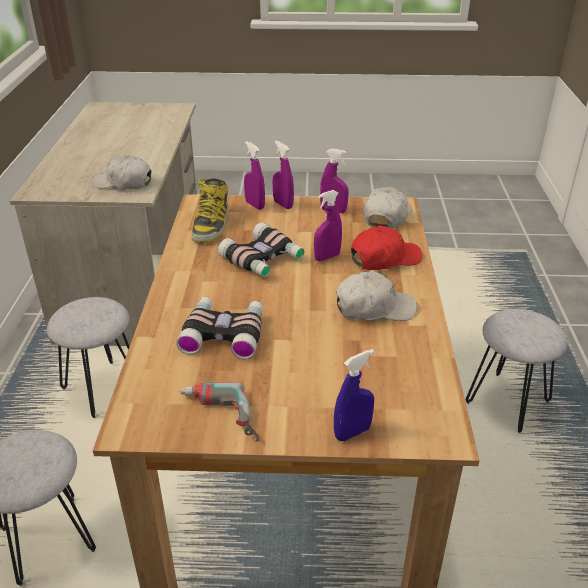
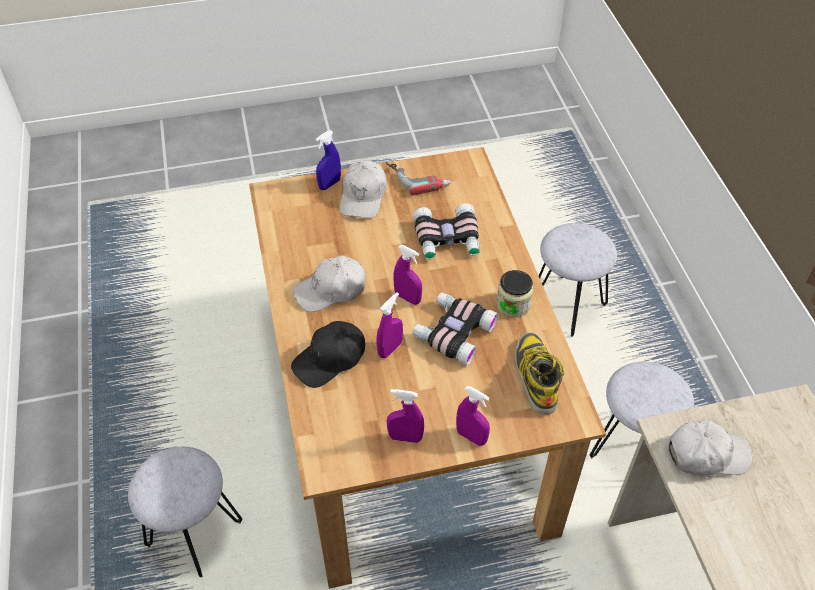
camera: 165 degrees right, 15 degrees up
purple spray bottle [244,141,265,210] -> purple spray bottle moved to [393,245,422,305]
red cap [351,225,422,270] -> black cap [291,321,365,388]
white cap [363,187,412,228] -> white cap moved to [340,160,387,219]
none -> jar [496,270,533,317]

